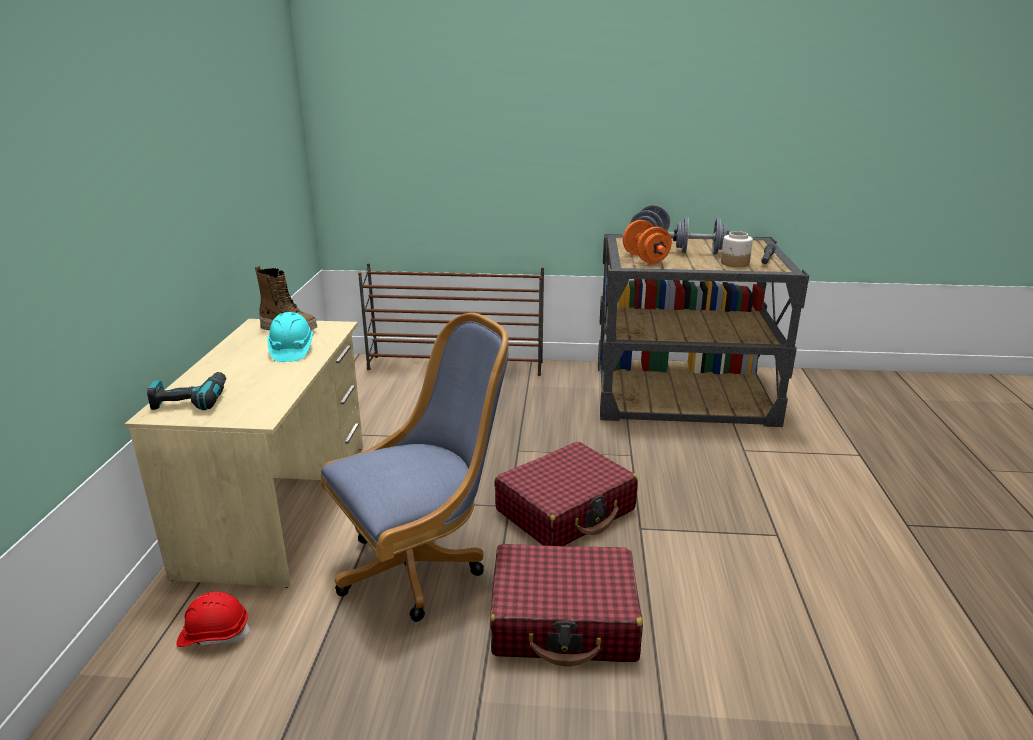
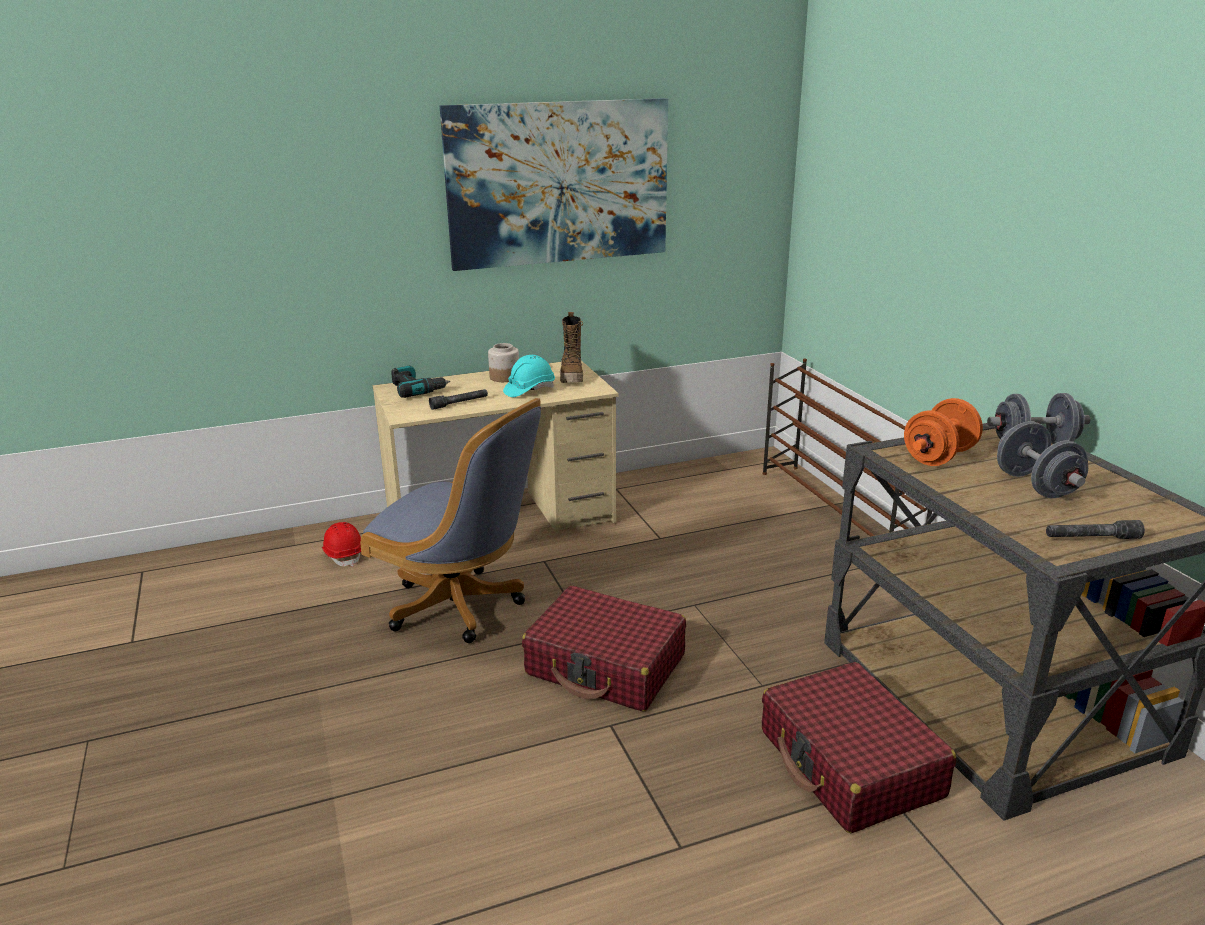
camera: 65 degrees right, 0 degrees up
red suitcase [490,544,643,667] -> red suitcase moved to [762,662,956,833]
jar [721,231,753,267] -> jar moved to [488,343,519,382]
none -> grey flashlight [429,389,488,410]
none -> picture [439,98,668,271]

